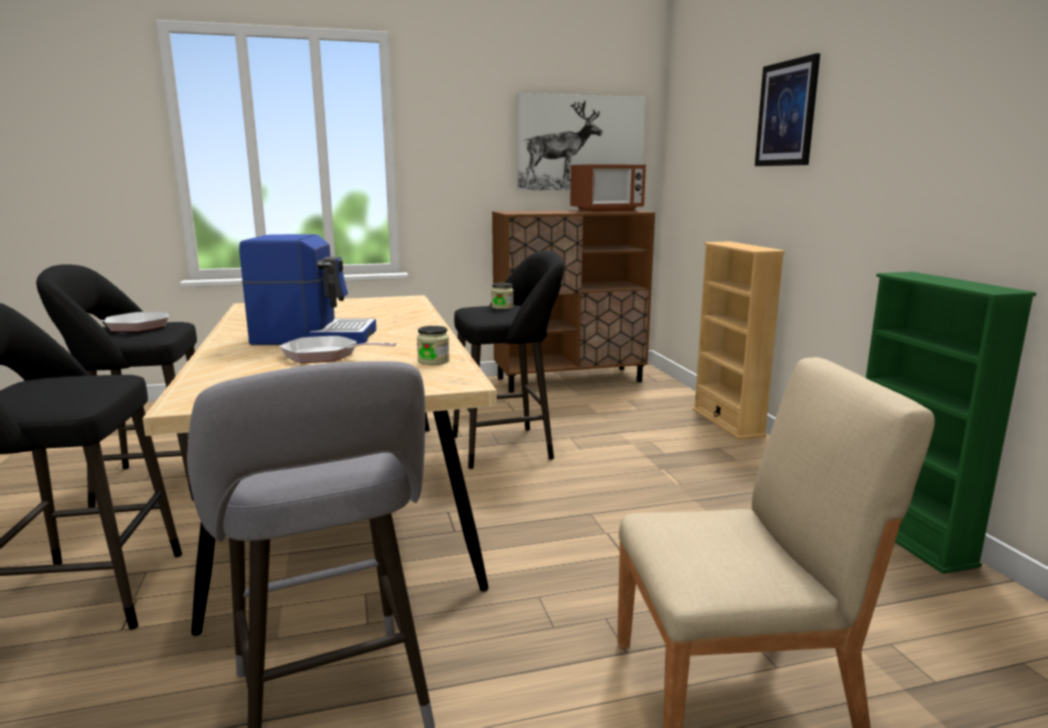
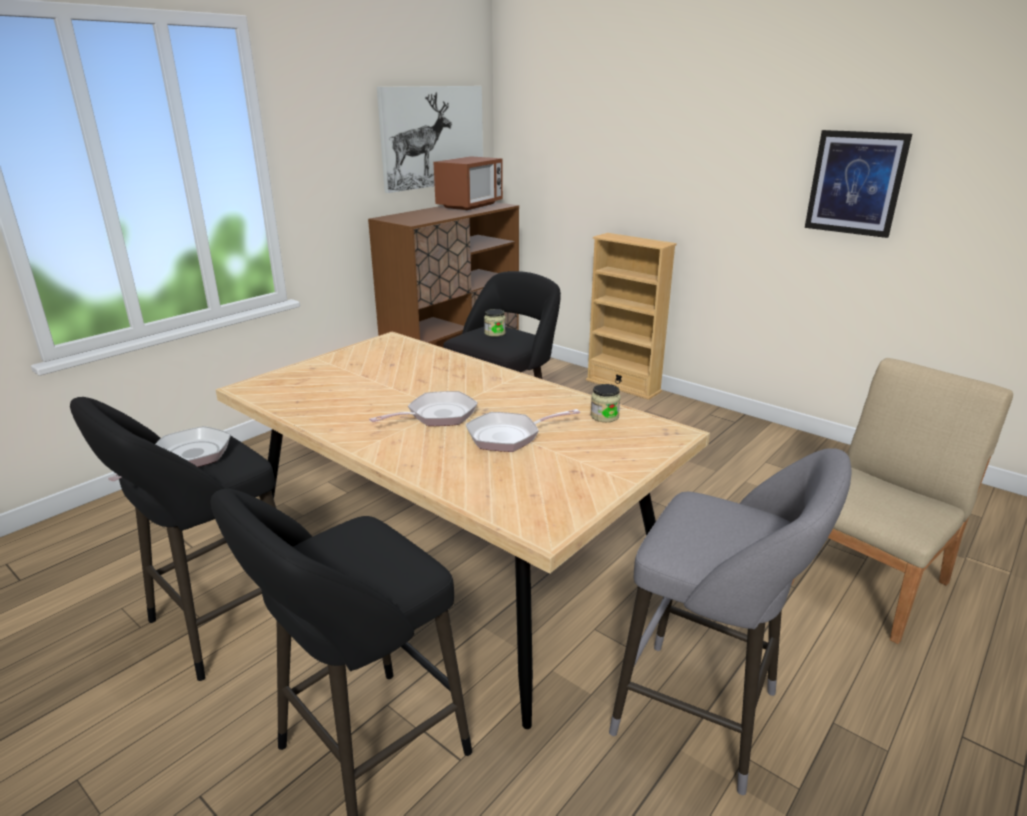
camera: 35 degrees left, 10 degrees up
coffee machine [239,234,376,345] -> frying pan [369,391,478,426]
picture [755,53,820,166] -> picture moved to [805,130,912,238]
green bookcase [866,272,1036,574] -> none

